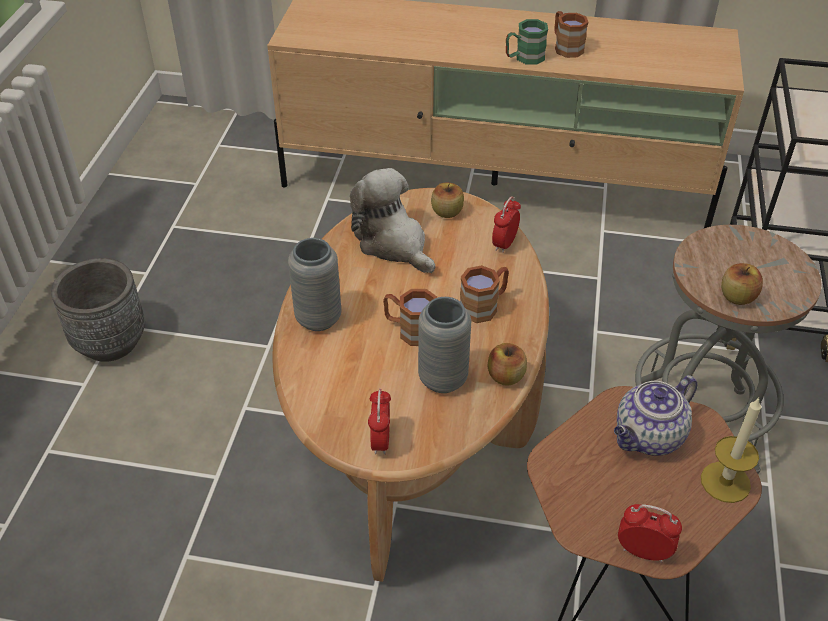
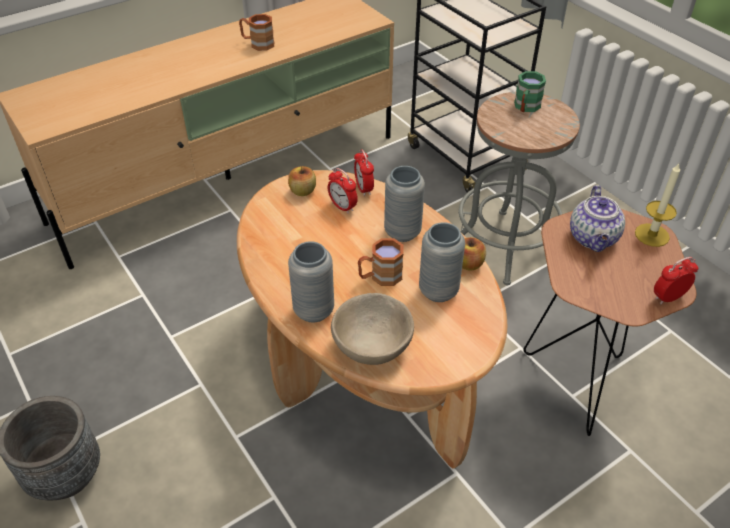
camera: 45 degrees left, 0 degrees up
plush toy [350,168,436,273] -> none
alarm clock [368,388,391,454] -> alarm clock moved to [328,168,358,214]
brown mug [460,265,509,323] -> grey vase [384,166,425,242]
green mug [506,19,548,64] -> green mug moved to [514,71,546,112]
apple [721,263,763,305] -> none
none -> beige bowl [331,293,414,365]

